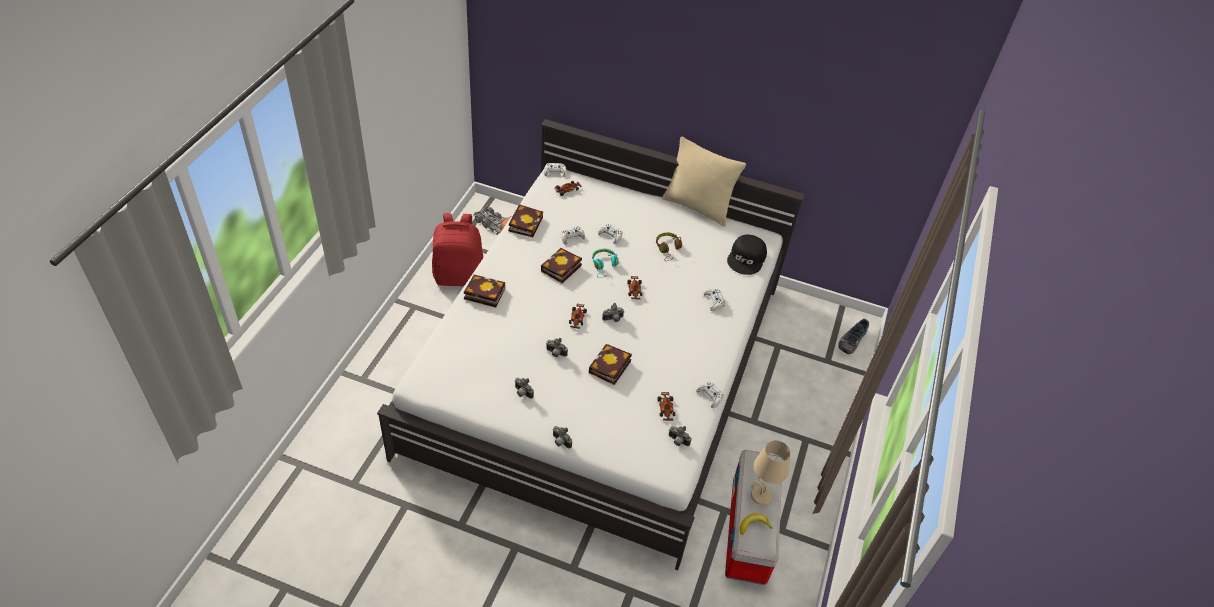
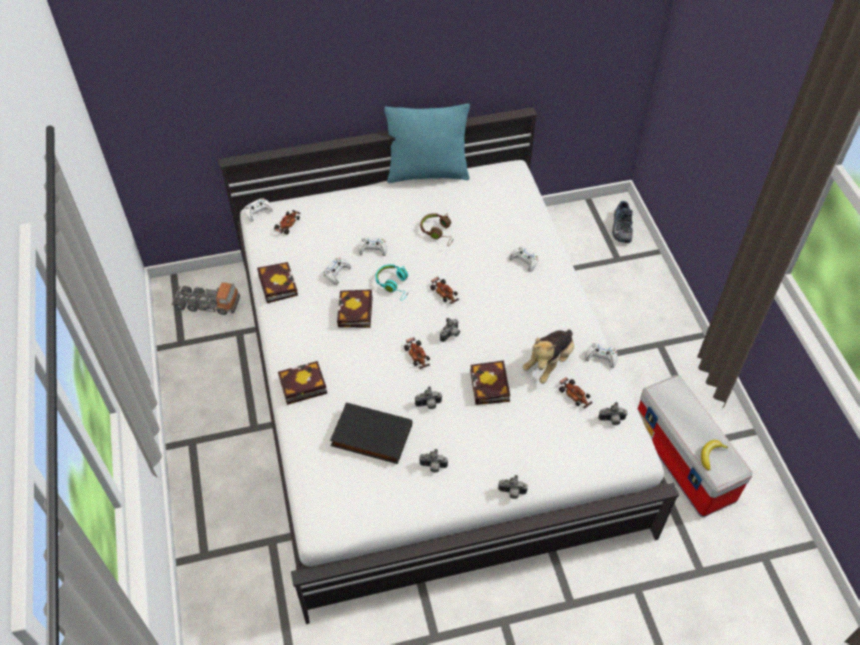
camera: 30 degrees left, 5 degrees up
red backpack [432,213,484,286] -> none
beige pillow [662,137,746,227] -> turquoise pillow [384,104,470,183]
black cap [727,235,767,275] -> none
beige table lamp [751,440,790,505] -> none
none -> black book [330,403,412,464]
none -> plush toy [522,329,574,384]

